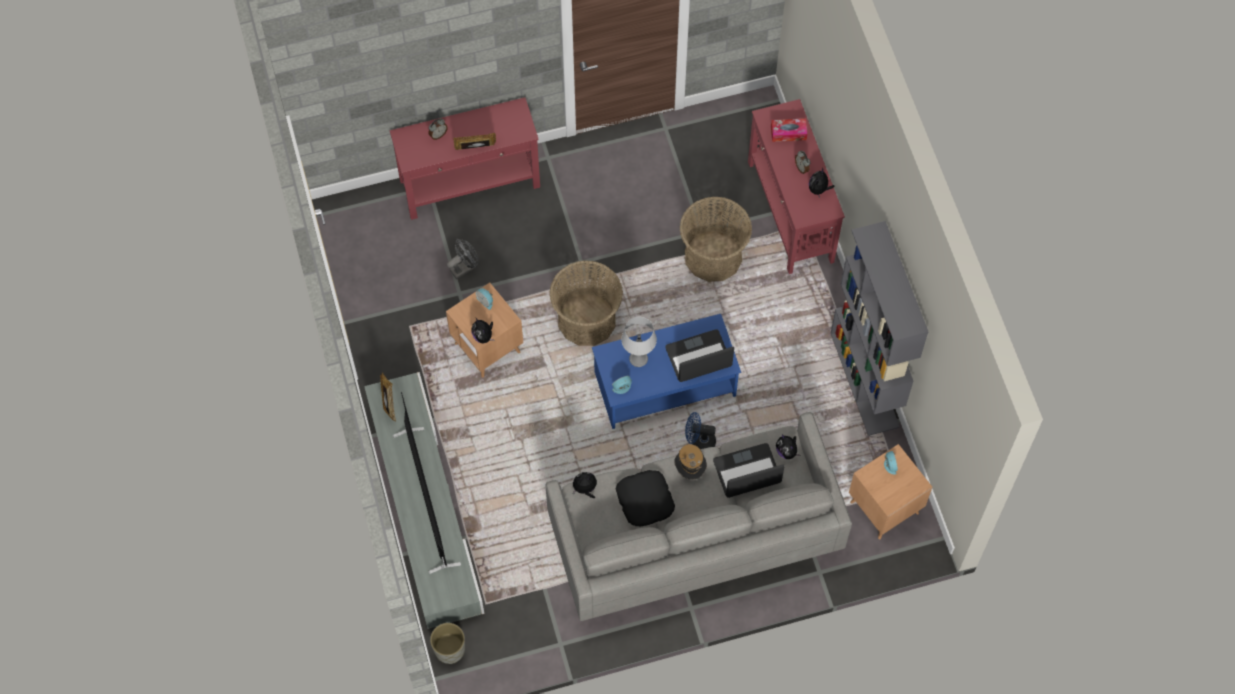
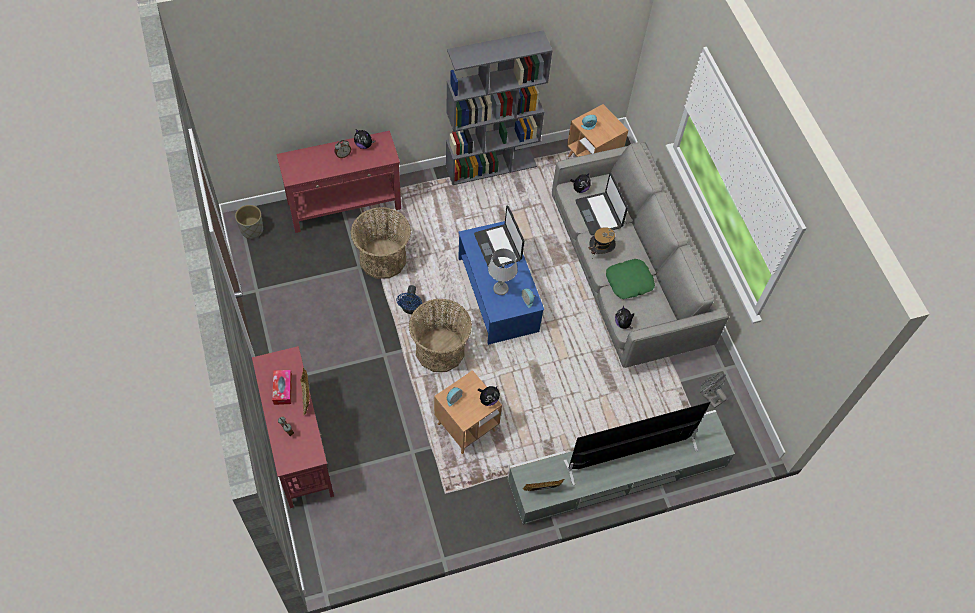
camera: 95 degrees left, 5 degrees down
grey planter [430,623,465,664] -> grey planter moved to [235,205,263,239]
grey fan [447,239,479,279] -> grey fan moved to [700,373,727,408]
black pillow [616,470,675,526] -> green pillow [606,259,655,299]
blue fan [685,412,716,449] -> blue fan moved to [396,285,422,314]
tissue box [771,119,807,142] -> tissue box moved to [272,370,292,405]

